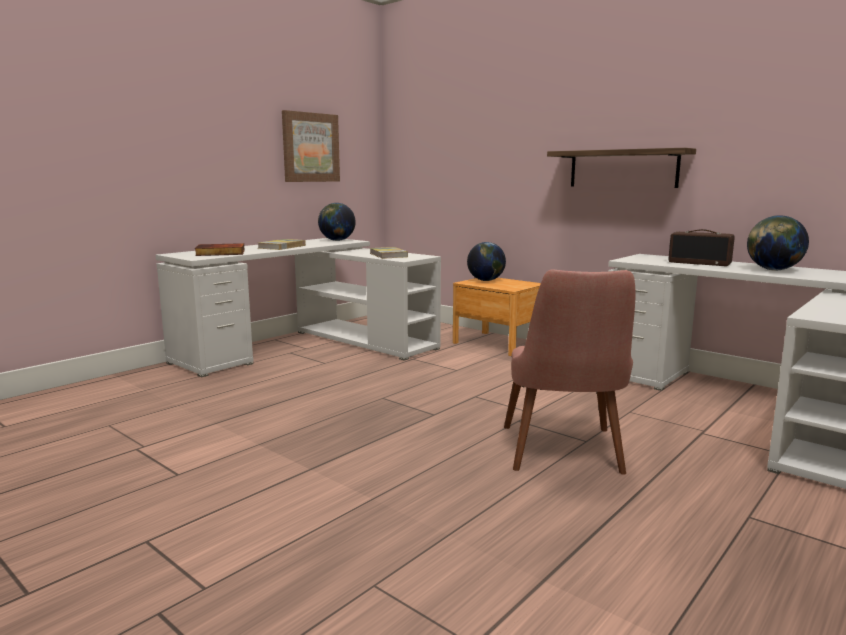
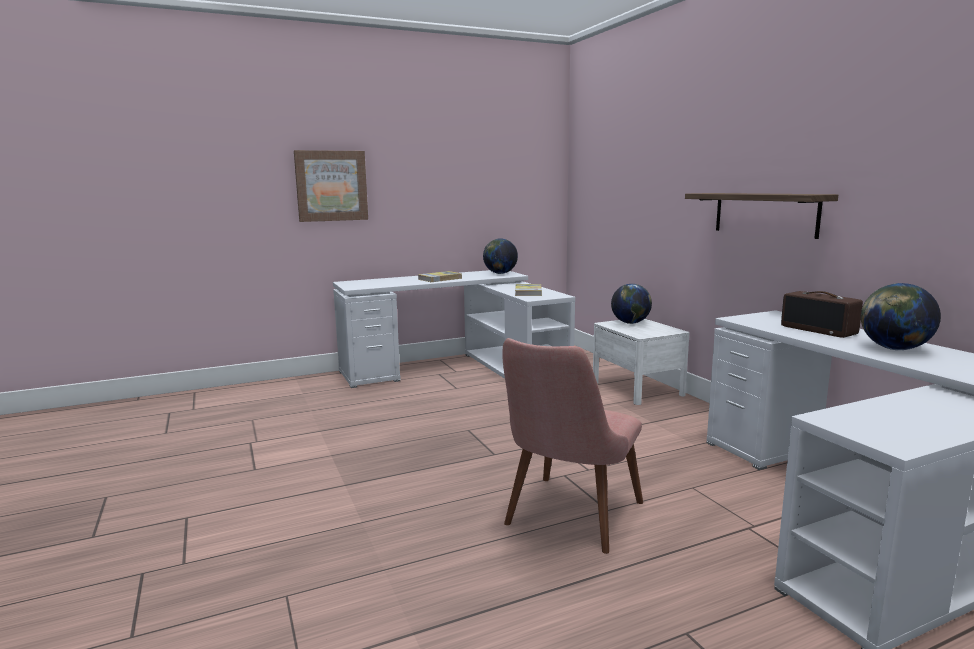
camera: 25 degrees right, 0 degrees up
book [195,243,245,256] -> none
picture [282,110,340,182] -> picture moved to [294,150,368,222]
brown nightstand [453,278,541,356] -> white nightstand [593,319,689,405]

